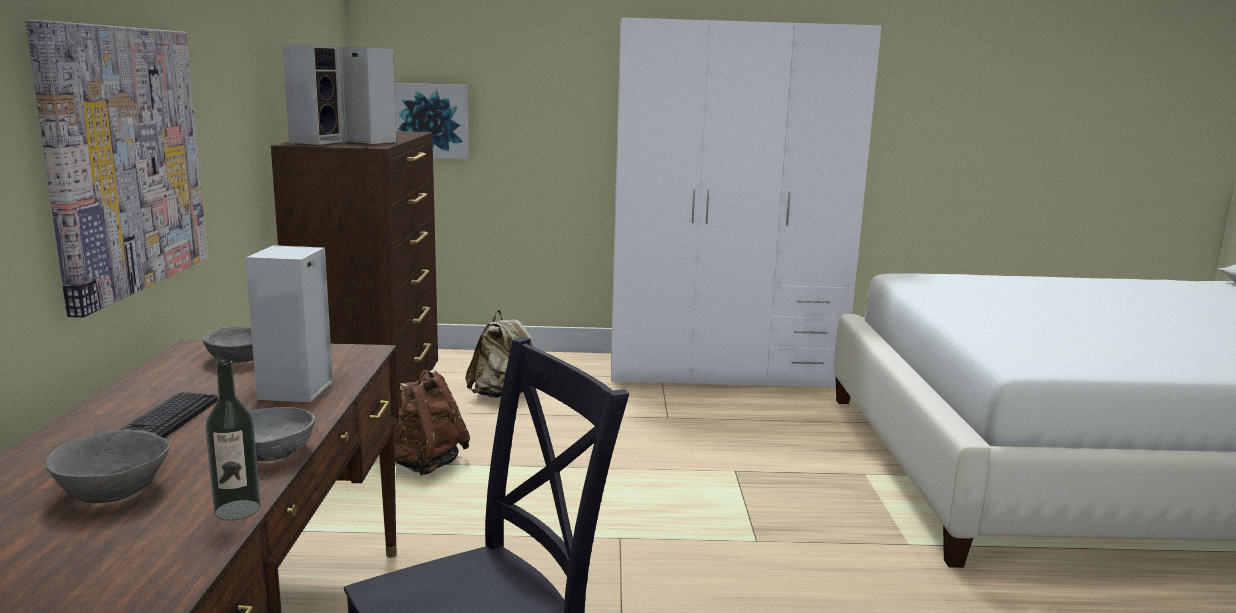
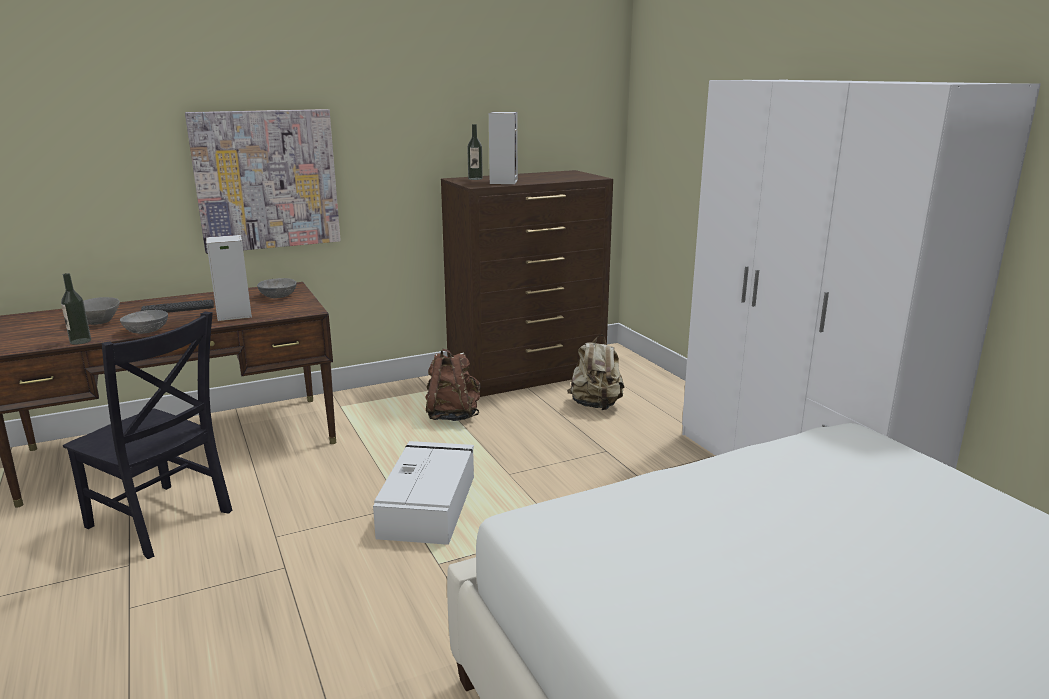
camera: 65 degrees right, 5 degrees up
speaker [282,45,342,145] -> bottle [467,124,483,180]
picture [394,83,469,159] -> none
none -> white storage box [373,441,474,545]

